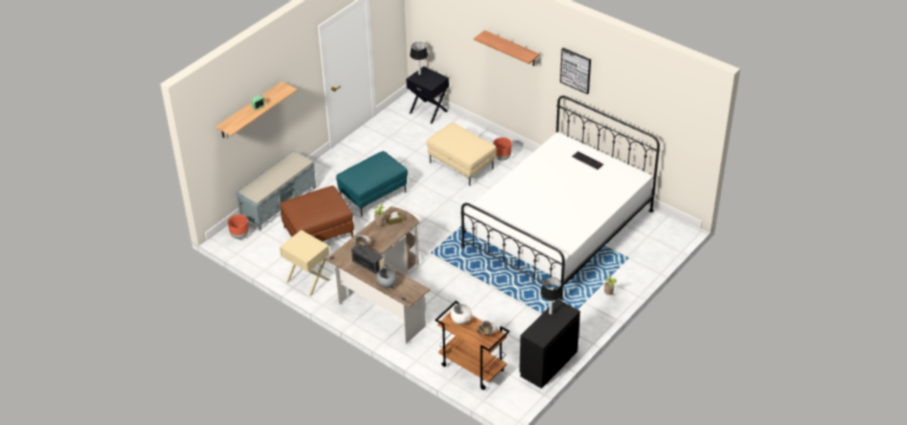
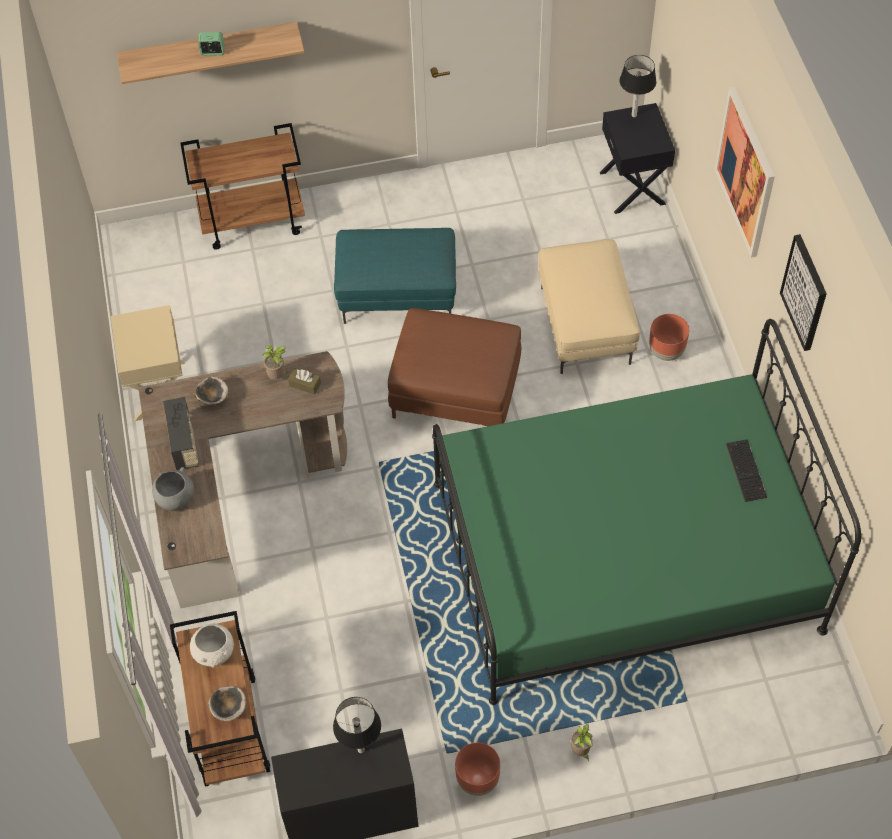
camera: 40 degrees right, 15 degrees up
brown planter [228,215,249,239] -> brown planter moved to [455,743,500,796]
grey bench [235,150,316,230] -> brown cart [180,123,305,250]
brown ottoman [280,186,354,241] -> brown ottoman moved to [388,308,521,426]
white bed [461,96,660,300] -> green bed [432,319,861,705]
shelf [474,30,540,66] -> picture [715,87,775,258]

